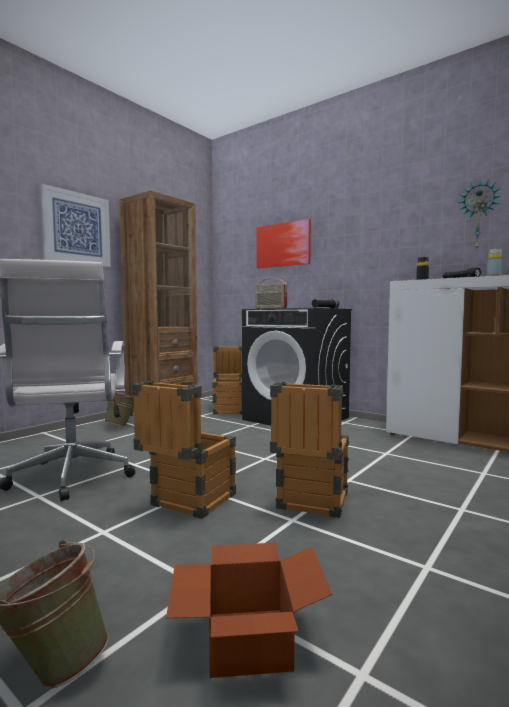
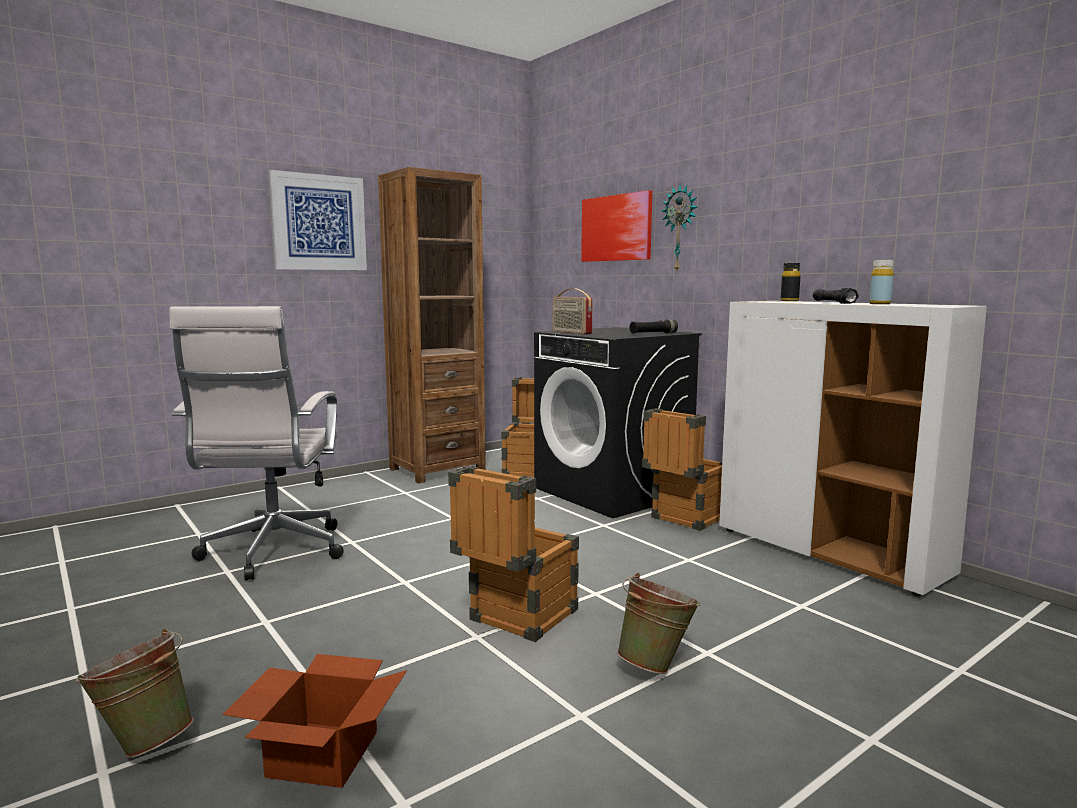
camera: 15 degrees right, 5 degrees up
green bucket [104,392,134,427] -> green bucket moved to [617,573,700,674]
crate [132,381,236,519] -> crate moved to [642,408,722,531]
wall clock [458,179,500,249] -> wall clock moved to [662,185,697,271]

